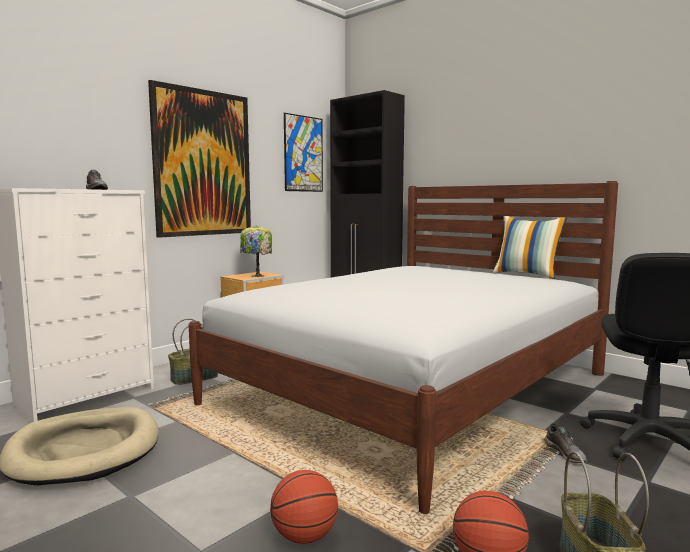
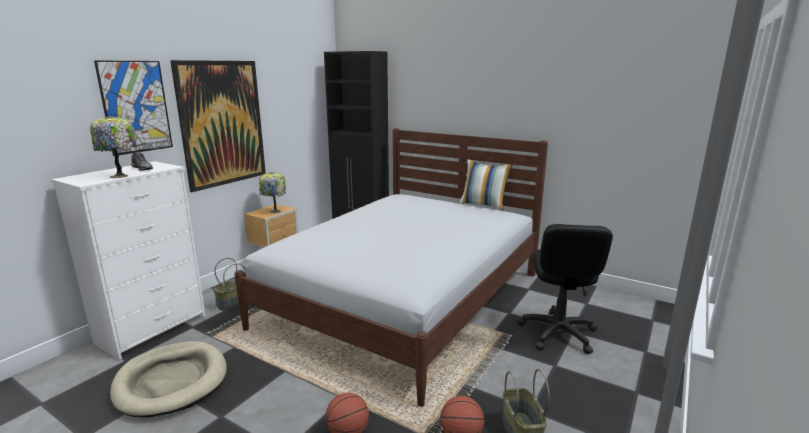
camera: 10 degrees left, 10 degrees up
picture [284,113,323,192] -> picture moved to [94,61,173,156]
grey shoe [545,423,587,463] -> none
none -> table lamp [90,116,137,178]

